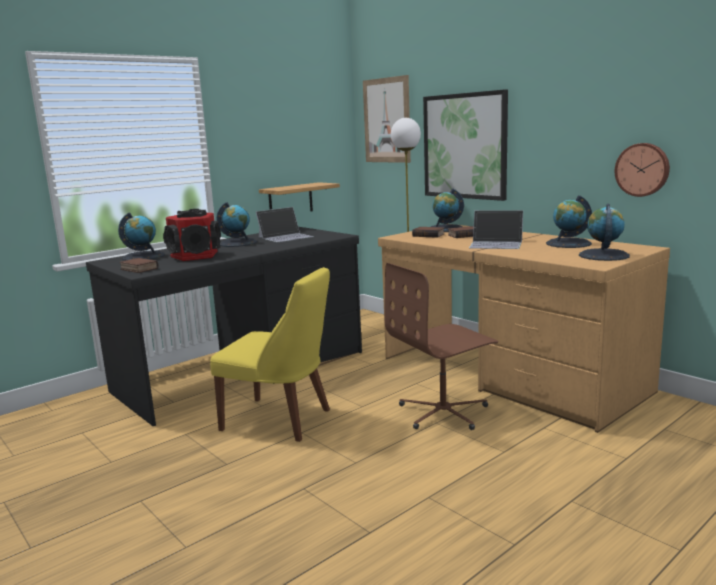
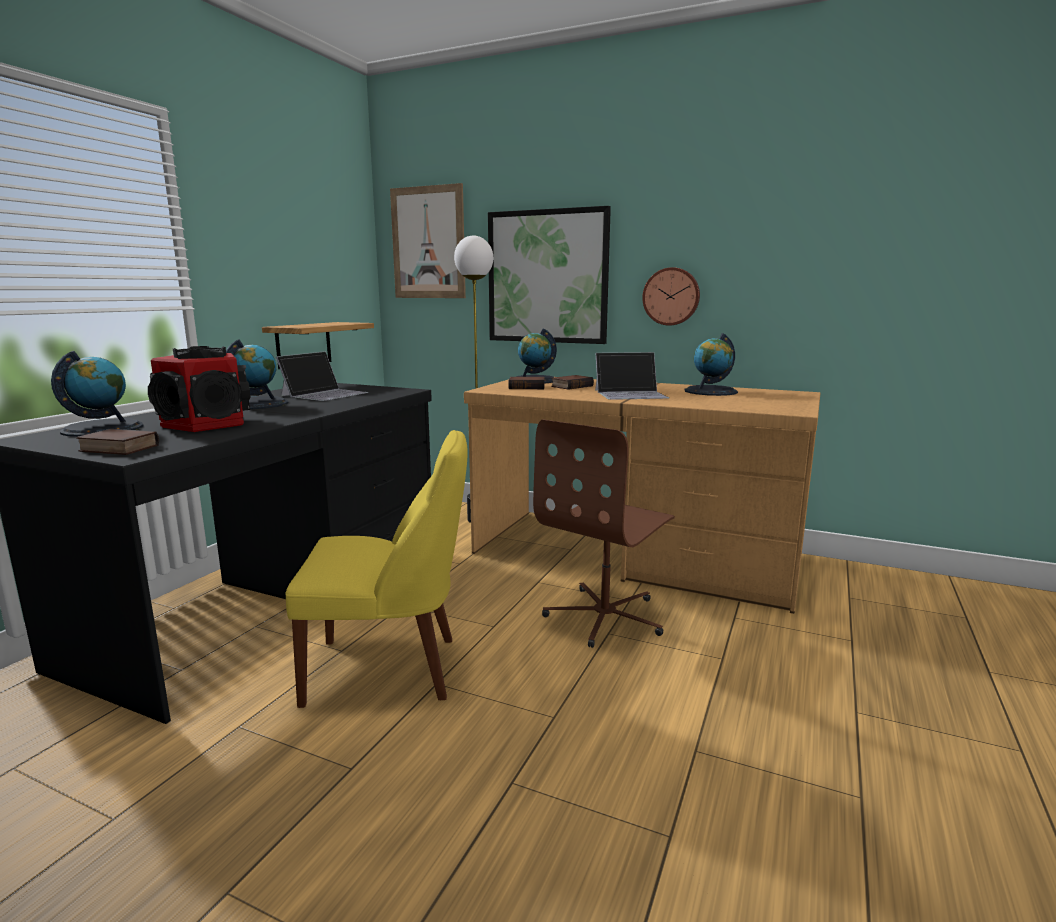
camera: 25 degrees left, 0 degrees up
globe [579,204,630,261] -> none
wall clock [615,143,670,197] -> wall clock moved to [642,267,700,326]

